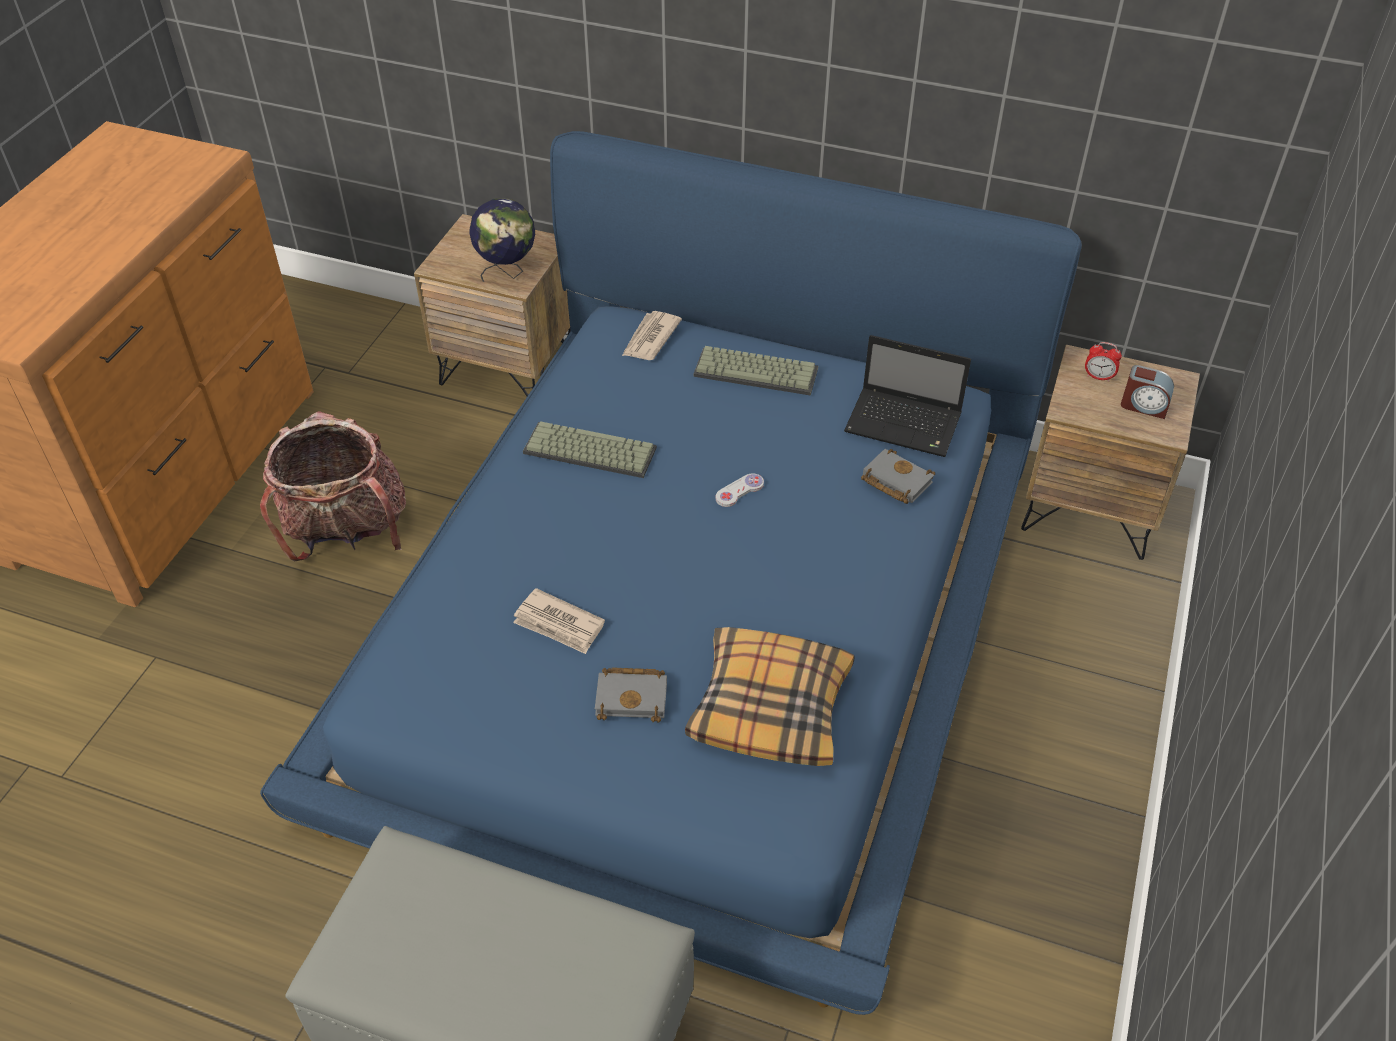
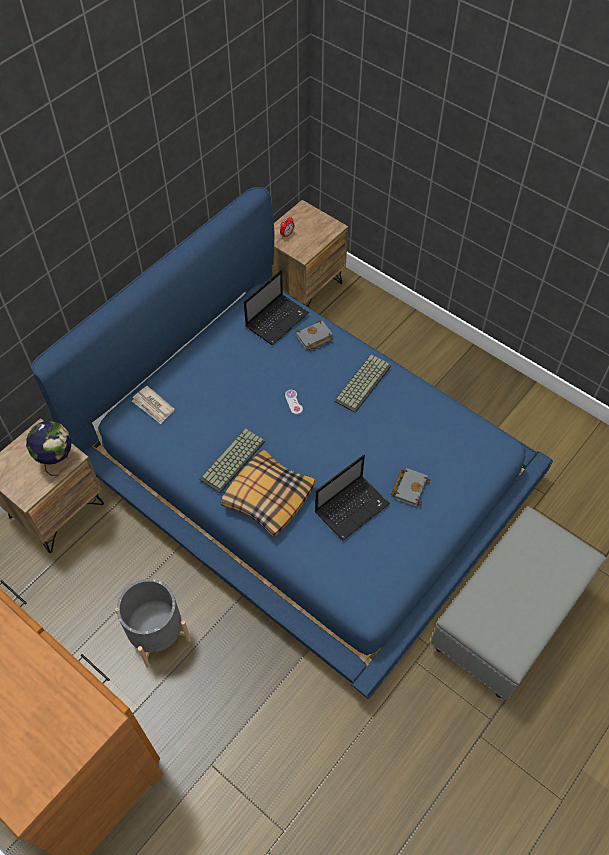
camera: 70 degrees left, 10 degrees up
backpack [260,411,406,561] -> grey planter [115,579,191,667]
newspaper [513,588,605,654] -> laptop [315,455,390,540]
pillow [685,627,855,766] -> pillow moved to [220,449,315,537]
keyboard [693,346,818,396] -> keyboard moved to [334,354,392,413]
alarm clock [1121,365,1174,419] -> none

